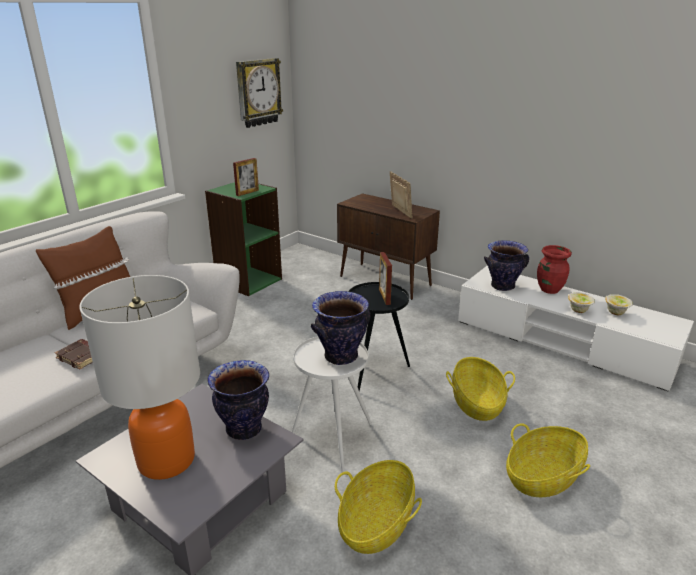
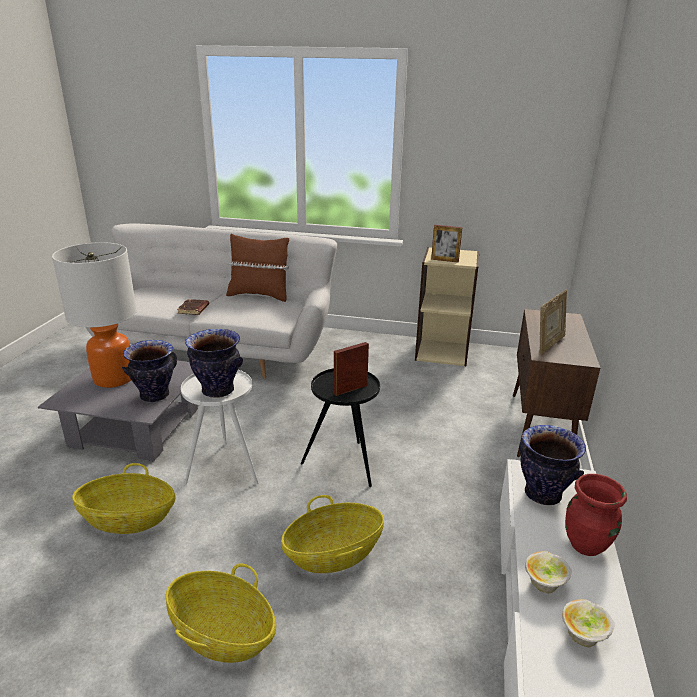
camera: 65 degrees right, 0 degrees up
green bookcase [205,182,282,296] -> beige bookcase [415,247,479,366]
wall clock [236,58,283,128] -> none

